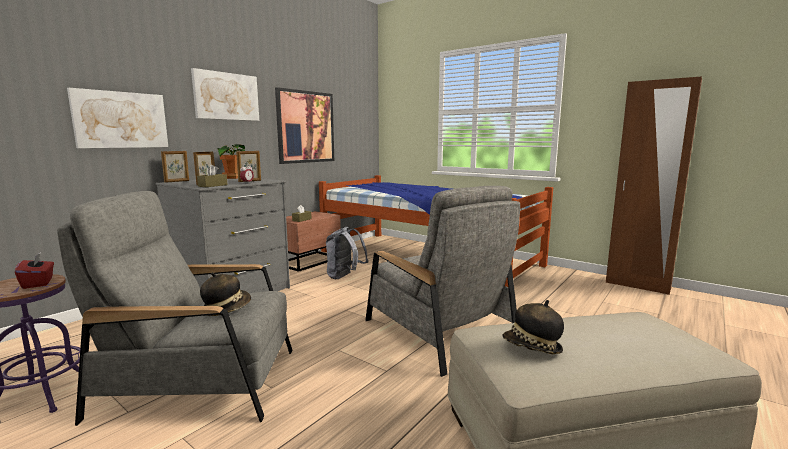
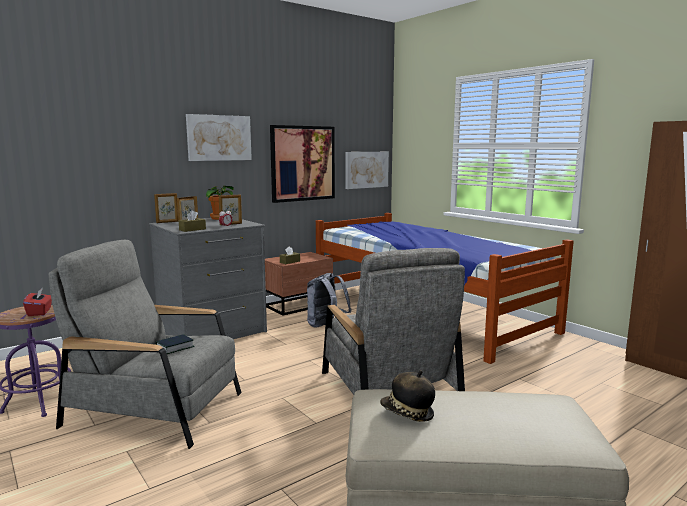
camera: 15 degrees right, 0 degrees up
picture [67,88,168,148] -> picture moved to [346,152,389,189]
hat [200,272,251,316] -> book [156,334,195,354]

